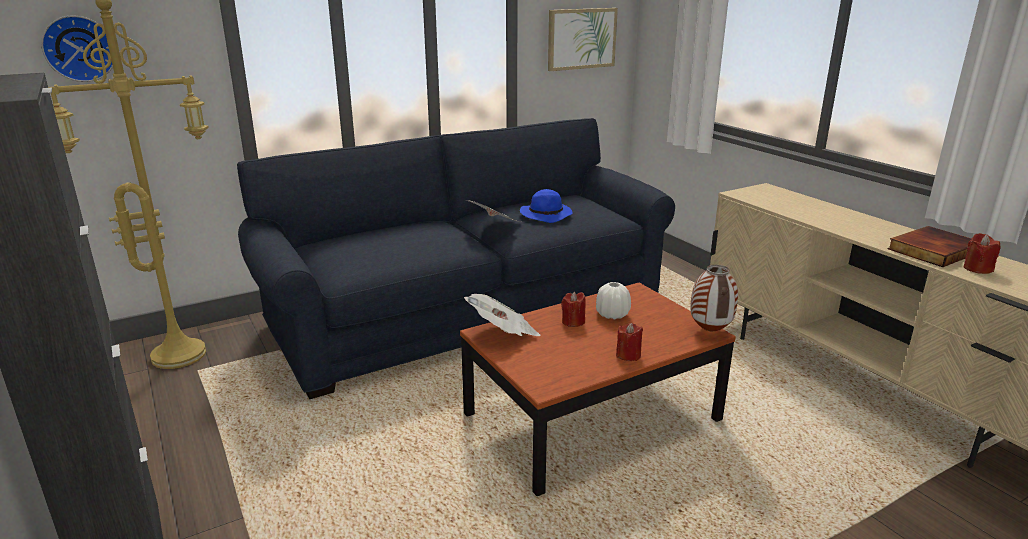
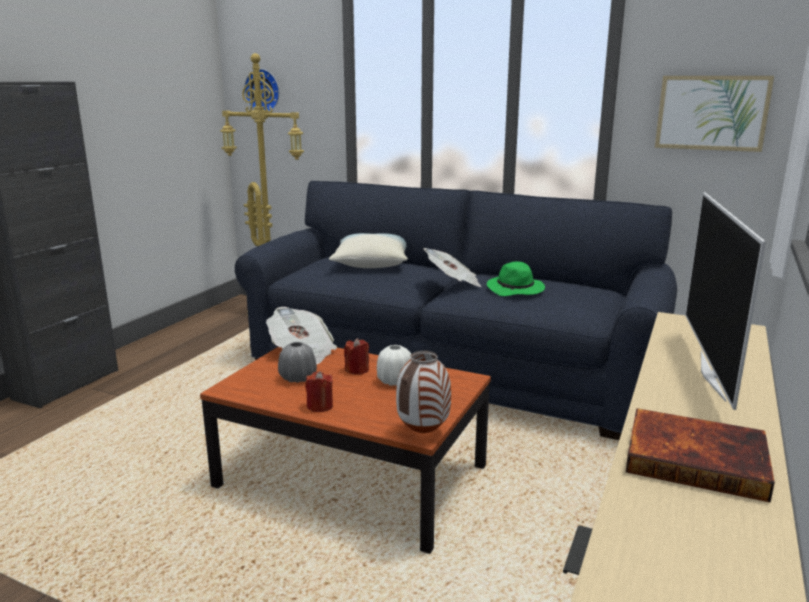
camera: 55 degrees right, 5 degrees down
blue hat [520,189,573,223] -> green hat [487,261,545,296]
red candle [964,233,1001,274] -> none
none -> grey vase [278,342,317,383]
none -> pillow [329,233,408,268]
none -> television [685,192,766,410]

